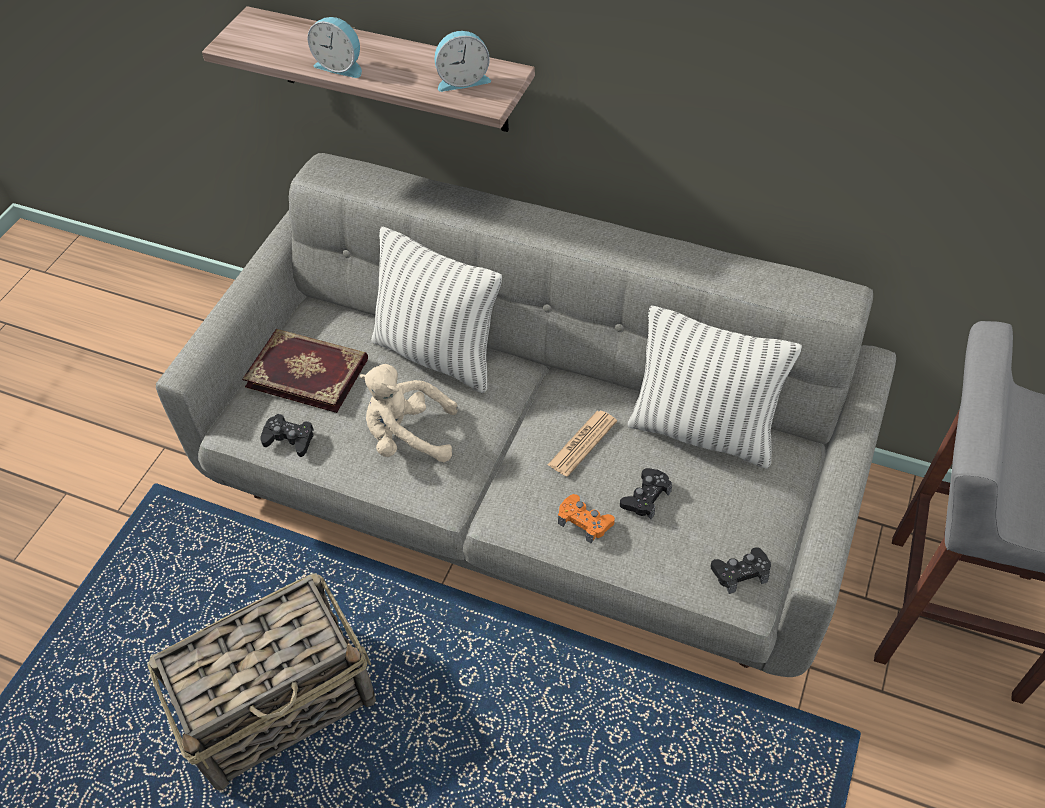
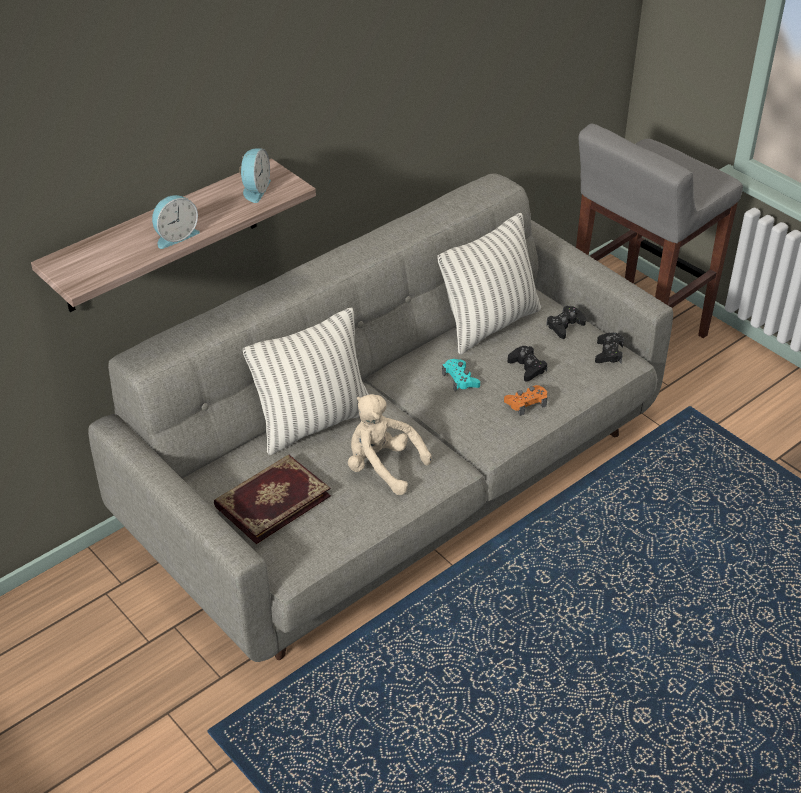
camera: 65 degrees left, 10 degrees down
basket [147,573,376,790] -> none
black game controller [260,414,314,457] -> black game controller moved to [546,305,586,339]
beige plush toy [359,364,458,462] -> beige plush toy turned 90 degrees clockwise [348,394,432,495]
newspaper [548,411,617,477] -> turquoise game controller [442,359,480,392]

